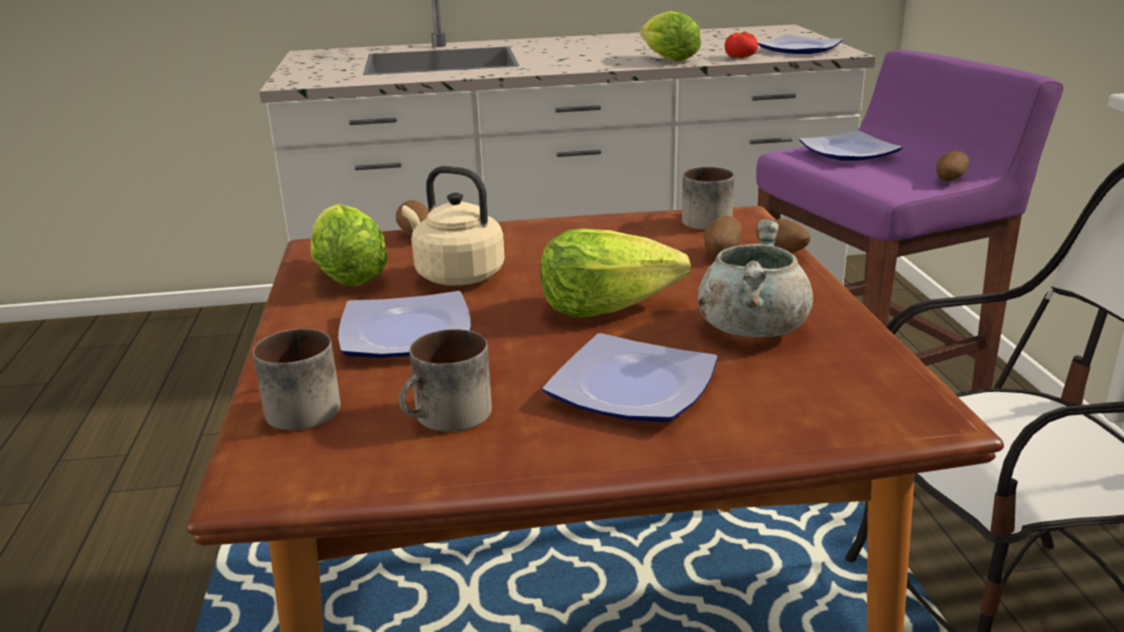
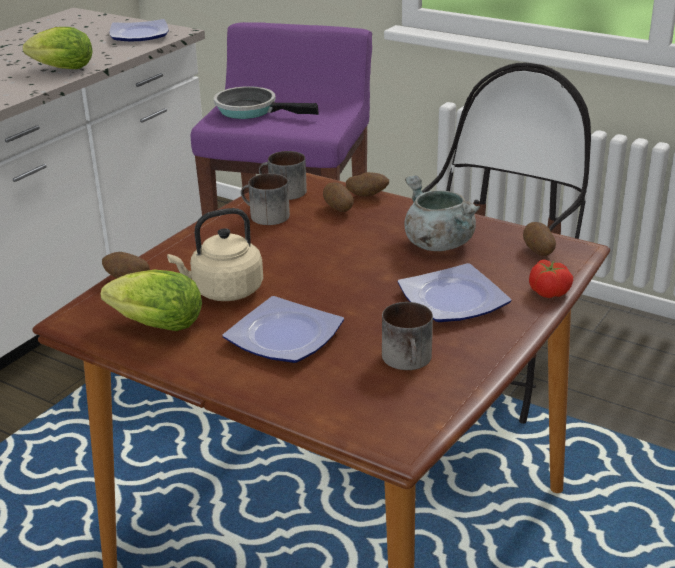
camera: 50 degrees left, 5 degrees up
mug [253,329,341,430] -> mug moved to [241,174,290,225]
lettuce [540,228,691,318] -> none
tomato [725,32,758,58] -> tomato moved to [529,259,573,298]
plate [799,131,903,161] -> frying pan [214,86,319,119]
potato [936,150,969,181] -> potato moved to [523,222,556,256]

